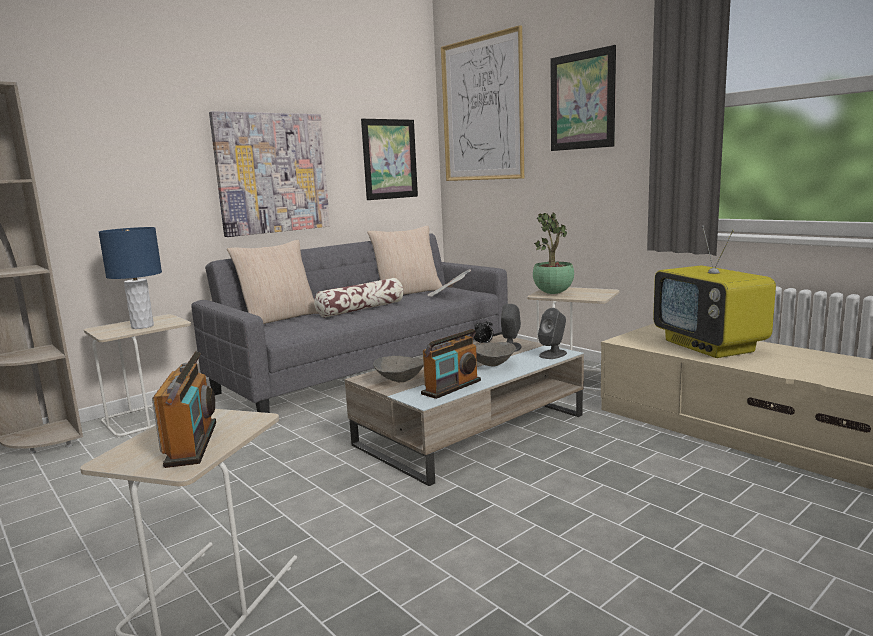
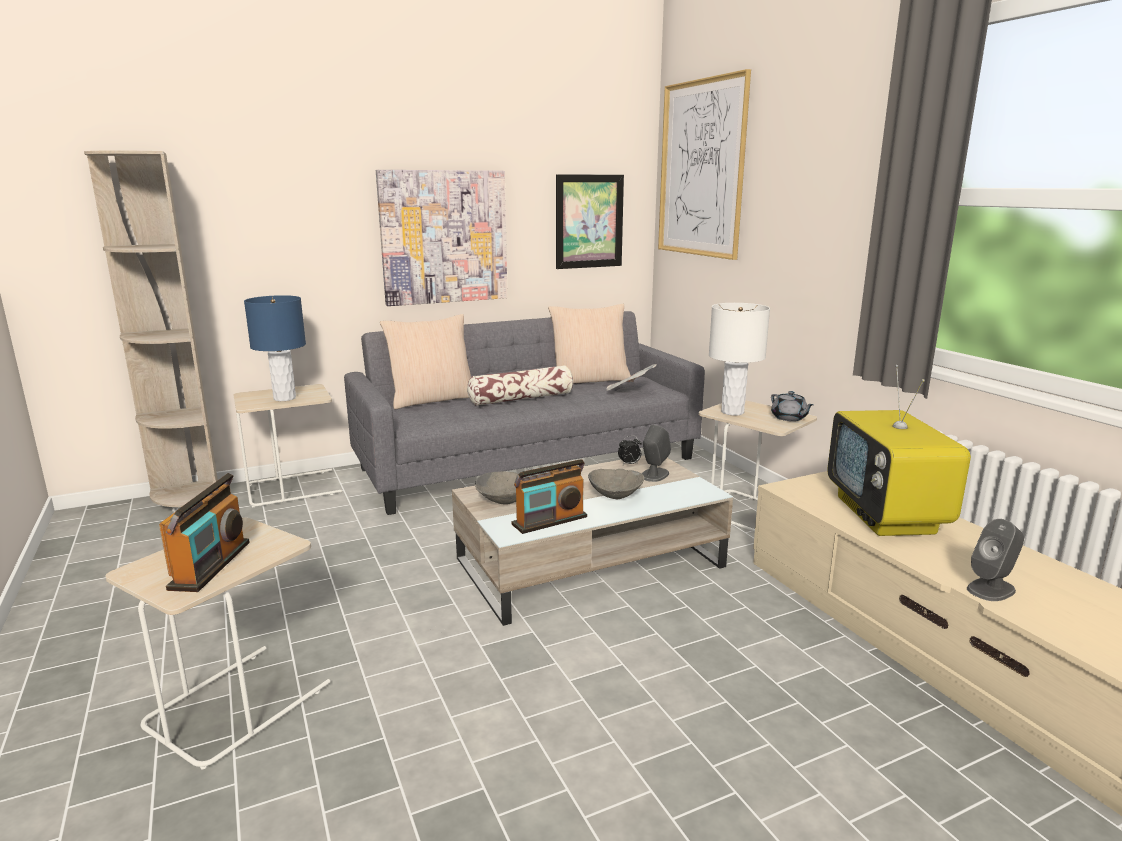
camera: 15 degrees right, 5 degrees up
potted plant [533,212,574,294] -> white table lamp [709,303,770,415]
grey speaker [538,308,567,359] -> grey speaker moved to [967,519,1024,601]
picture [551,45,616,151] -> none
none -> grey teapot [771,391,814,421]

